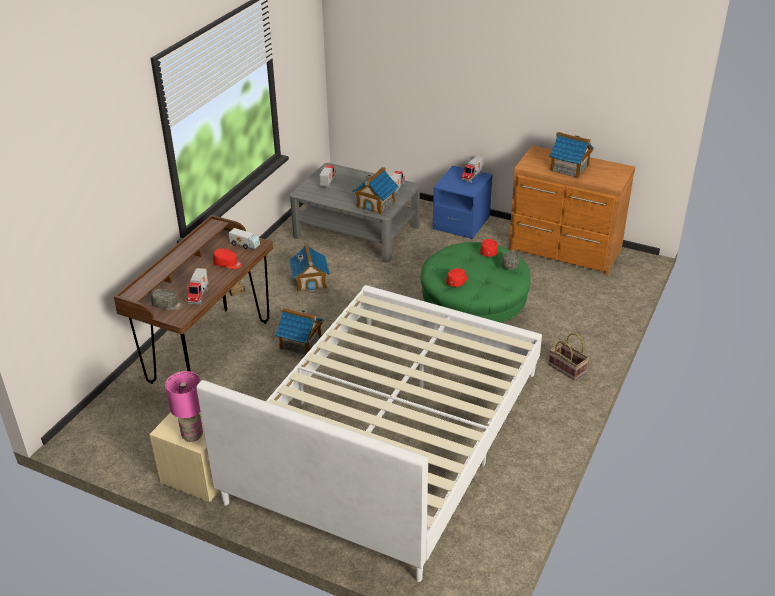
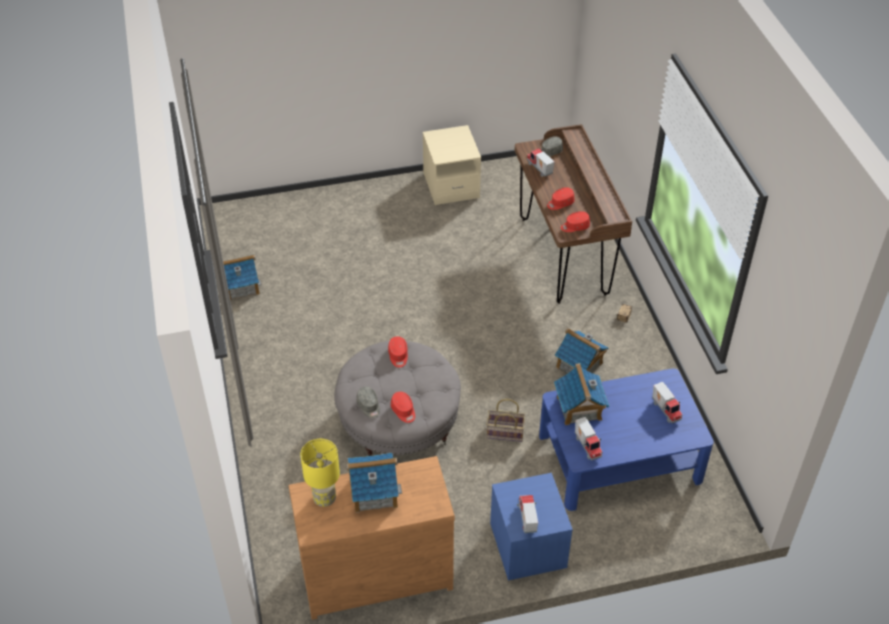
camera: 140 degrees right, 10 degrees up
pink table lamp [165,371,203,442] -> none
white bed [196,285,542,582] -> none
toy truck [229,228,260,249] -> red cap [561,211,590,232]
toy house [275,308,324,355] -> toy house moved to [223,255,262,300]
grey coffee table [290,163,420,263] -> blue coffee table [539,368,714,511]
green ottoman [421,242,531,323] -> grey ottoman [334,341,461,456]
basket [549,333,589,381] -> basket moved to [486,399,526,442]
none -> yellow table lamp [300,439,340,507]

